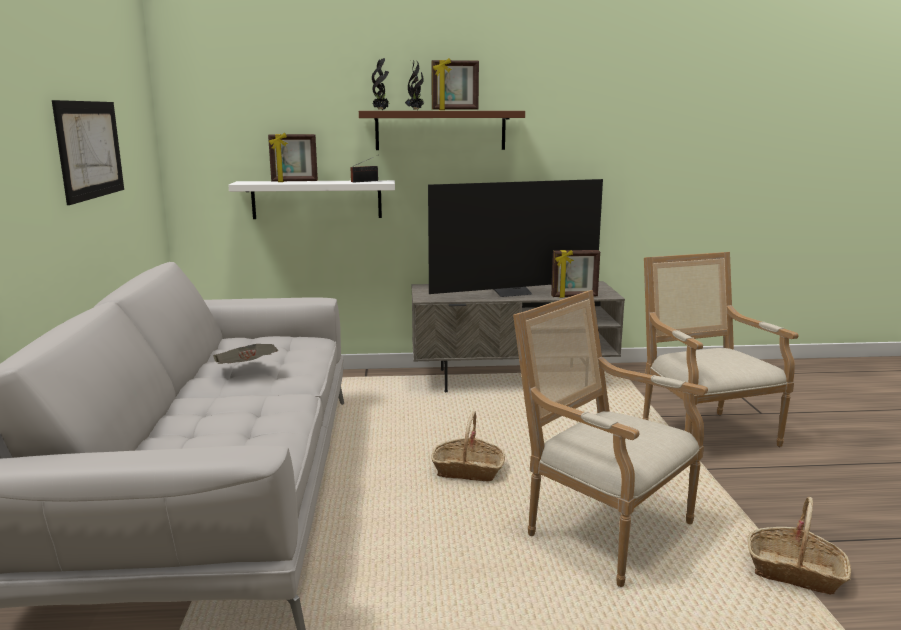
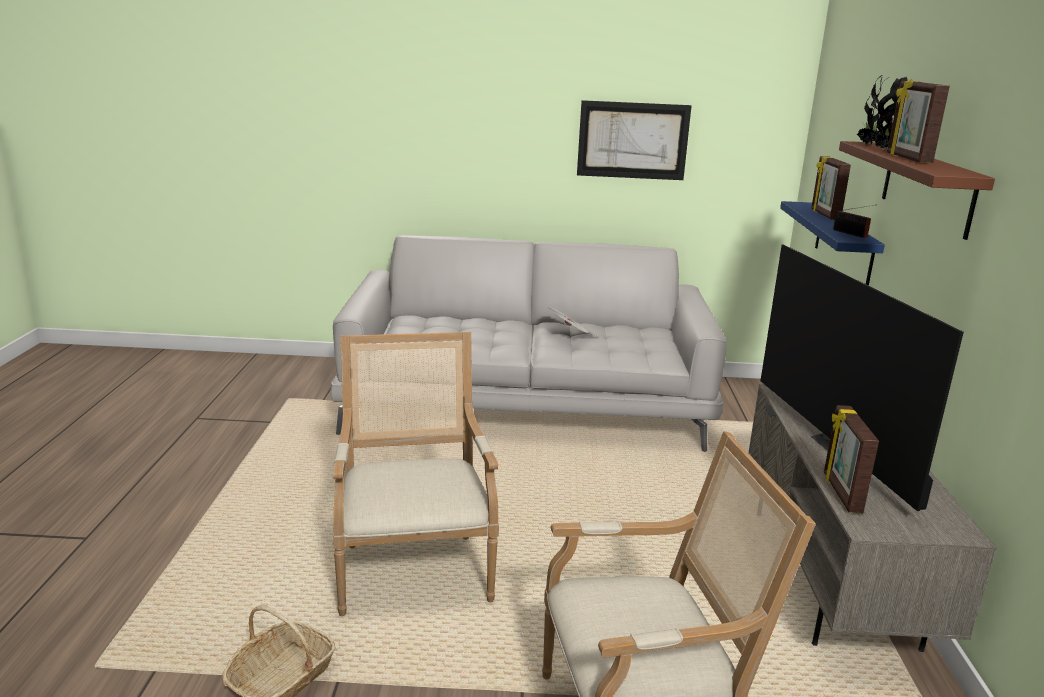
camera: 95 degrees right, 5 degrees up
white shelf [228,180,395,219] -> blue shelf [780,201,885,286]
basket [431,411,505,481] -> none
armchair [513,290,708,587] -> armchair turned 60 degrees counterclockwise [333,332,499,616]

